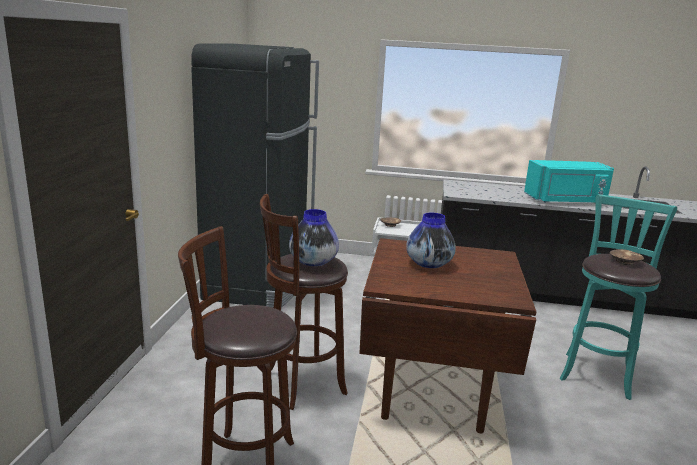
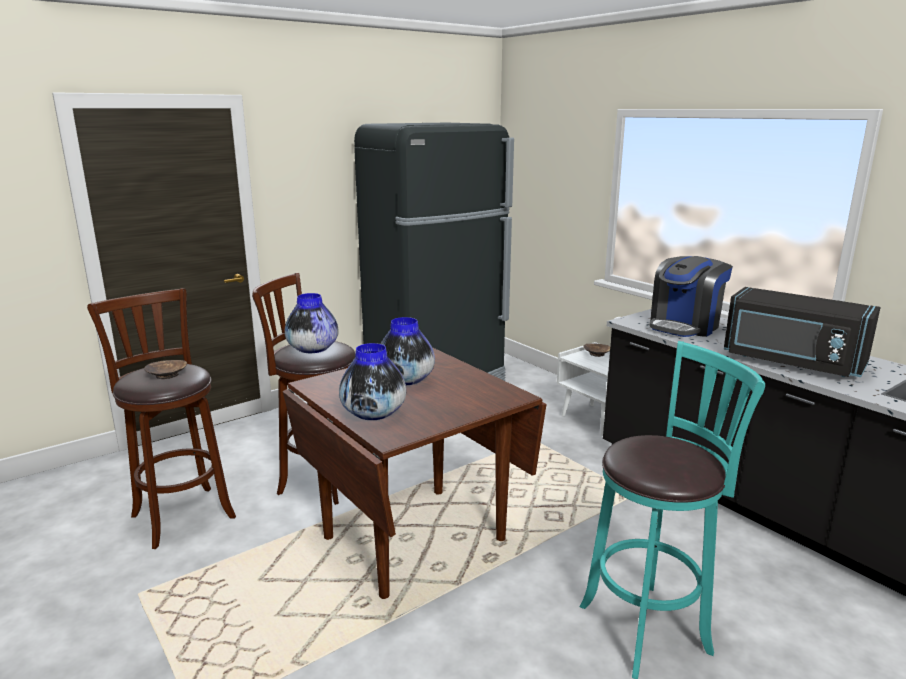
camera: 45 degrees right, 0 degrees up
turquoise microwave [524,160,614,204] -> black microwave [724,287,881,377]
brown bowl [609,249,644,265] -> brown bowl moved to [144,360,187,379]
none -> vase [339,343,406,420]
none -> coffee machine [650,256,733,337]

